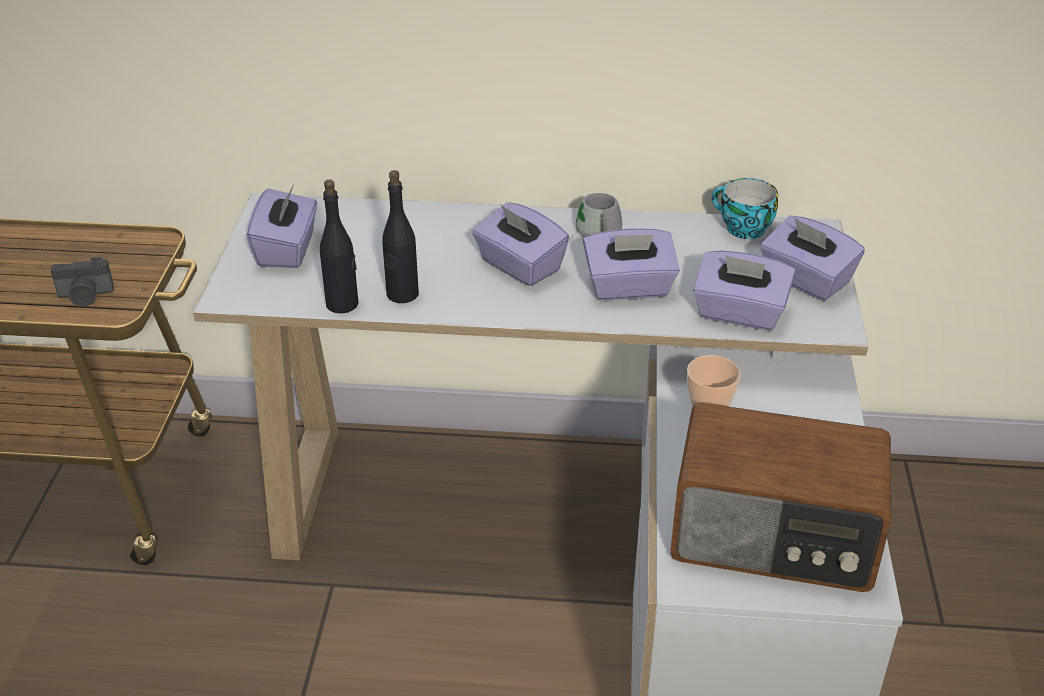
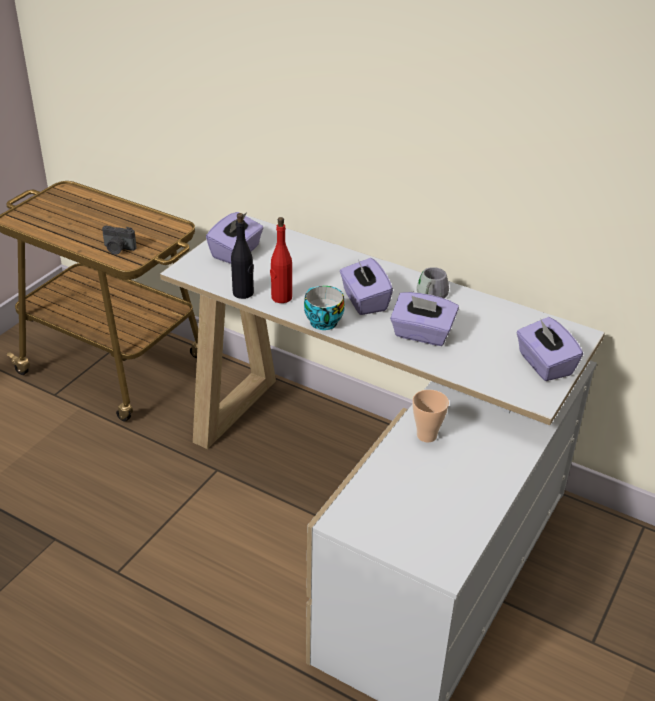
camera: 25 degrees right, 0 degrees up
black bottle [383,170,419,303] -> red bottle [270,217,292,303]
radio [670,403,891,592] -> none
purple tissue box [693,251,795,330] -> none
cup [712,178,778,239] -> cup moved to [304,286,345,330]

